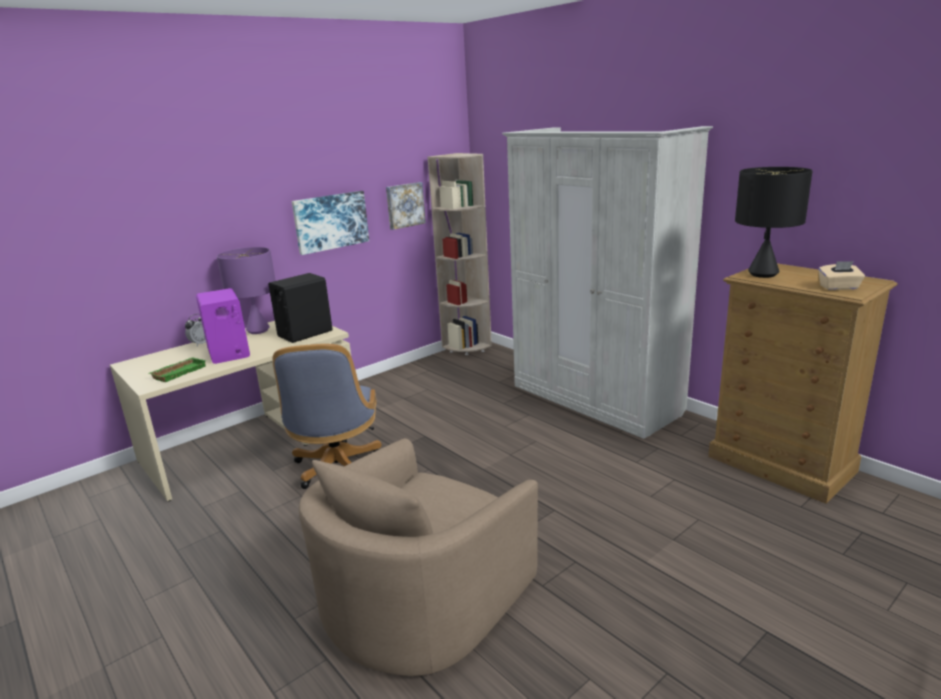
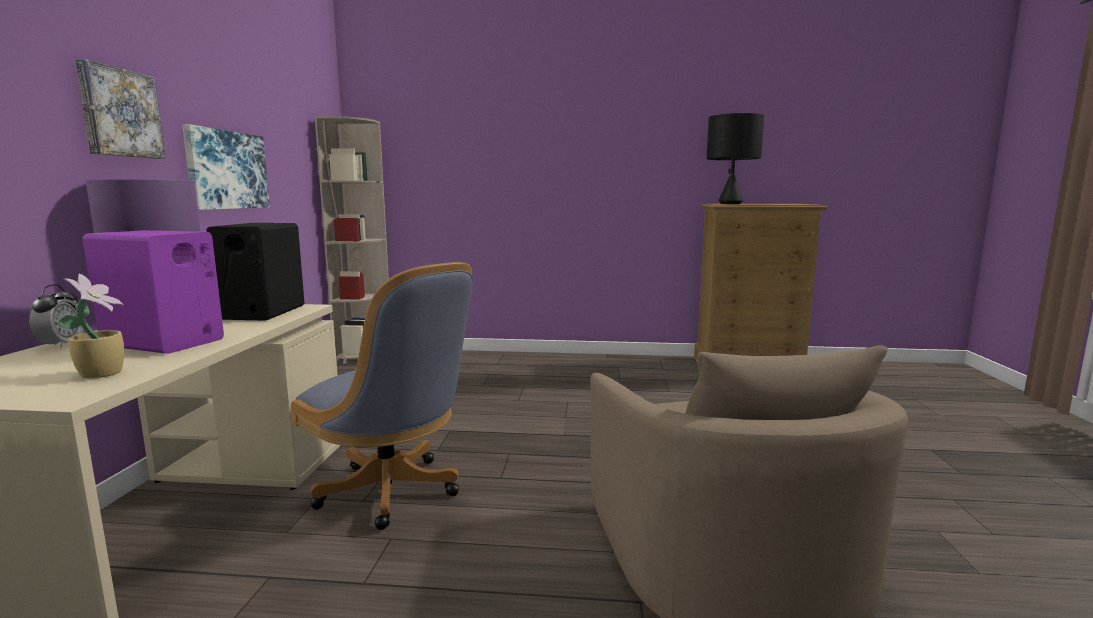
camera: 45 degrees left, 10 degrees down
green tray [149,357,207,382] -> potted plant [57,273,124,378]
picture [386,182,426,230] -> picture moved to [75,59,166,159]
white wardrobe [502,126,713,439] -> none
beige tissue box [818,261,865,290] -> none

